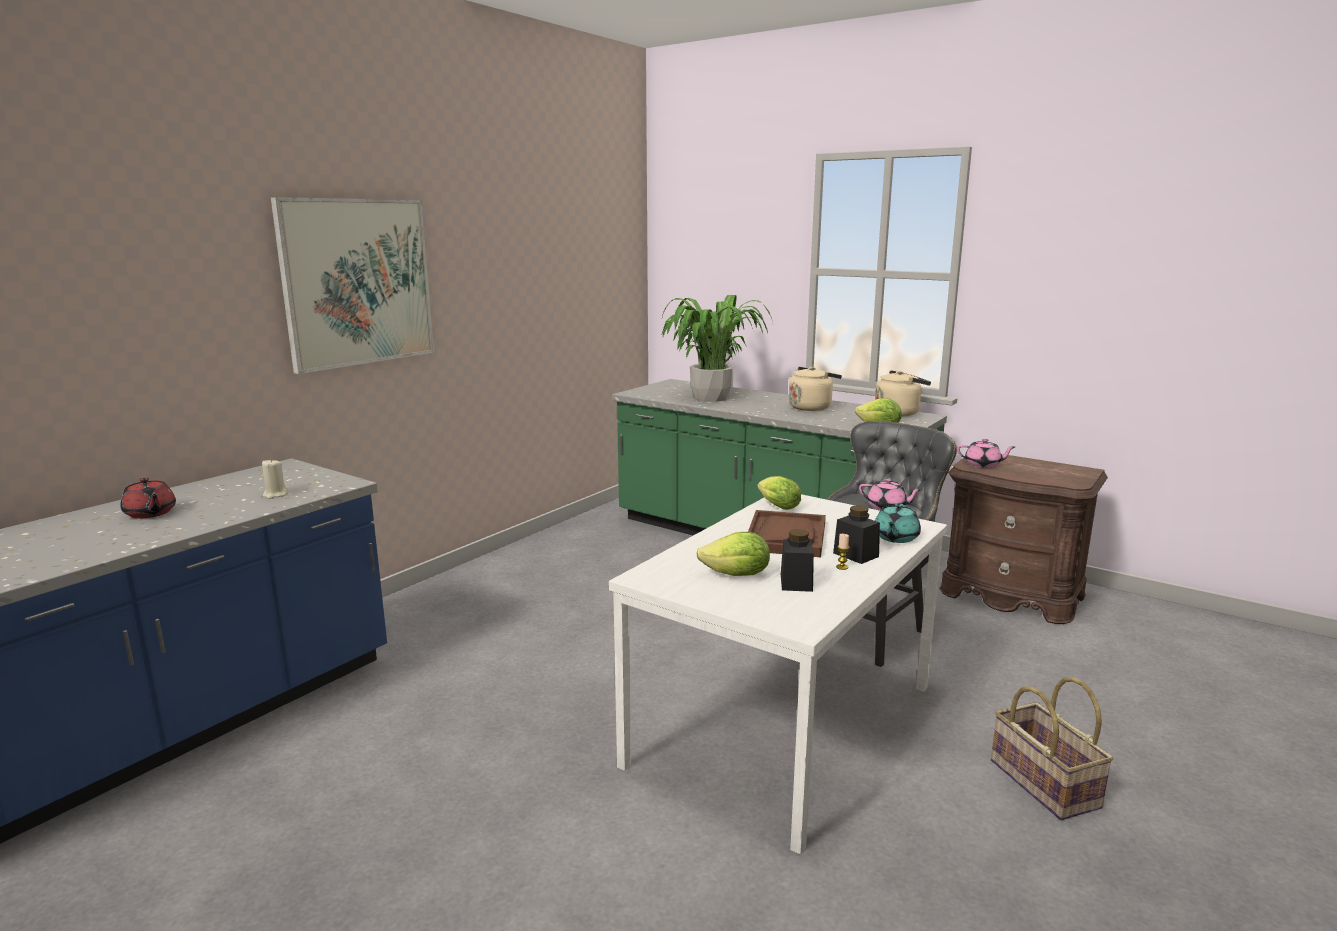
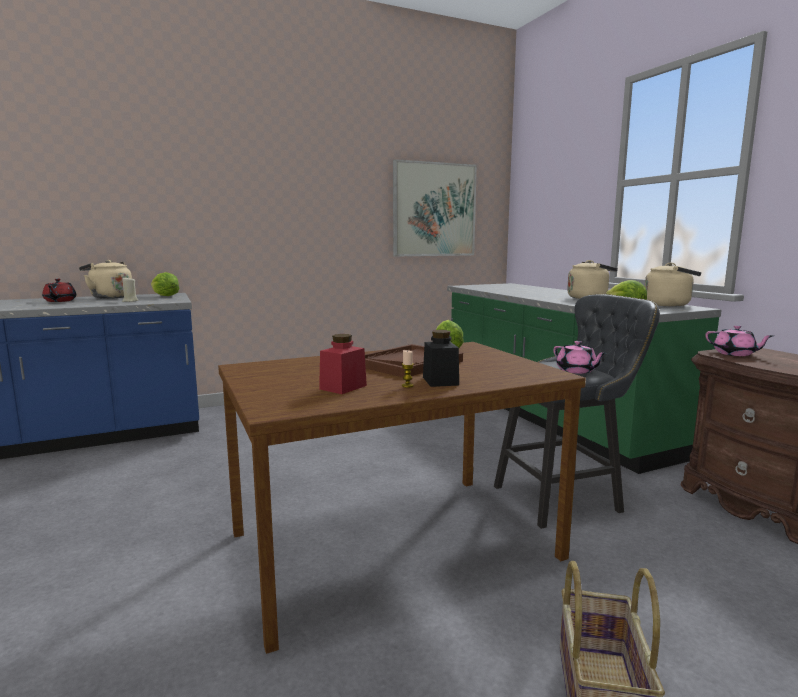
camera: 30 degrees right, 5 degrees down
picture [271,197,434,374] -> picture moved to [393,159,477,257]
white dining table [609,494,947,855] -> brown dining table [218,342,586,654]
potted plant [662,295,773,402] -> none
lettuce [696,532,770,576] -> lettuce moved to [151,272,179,296]
black jar [781,529,814,592] -> red jar [319,334,367,394]
turquoise teapot [875,503,921,543] -> none
none -> beige kettle [79,260,132,299]

